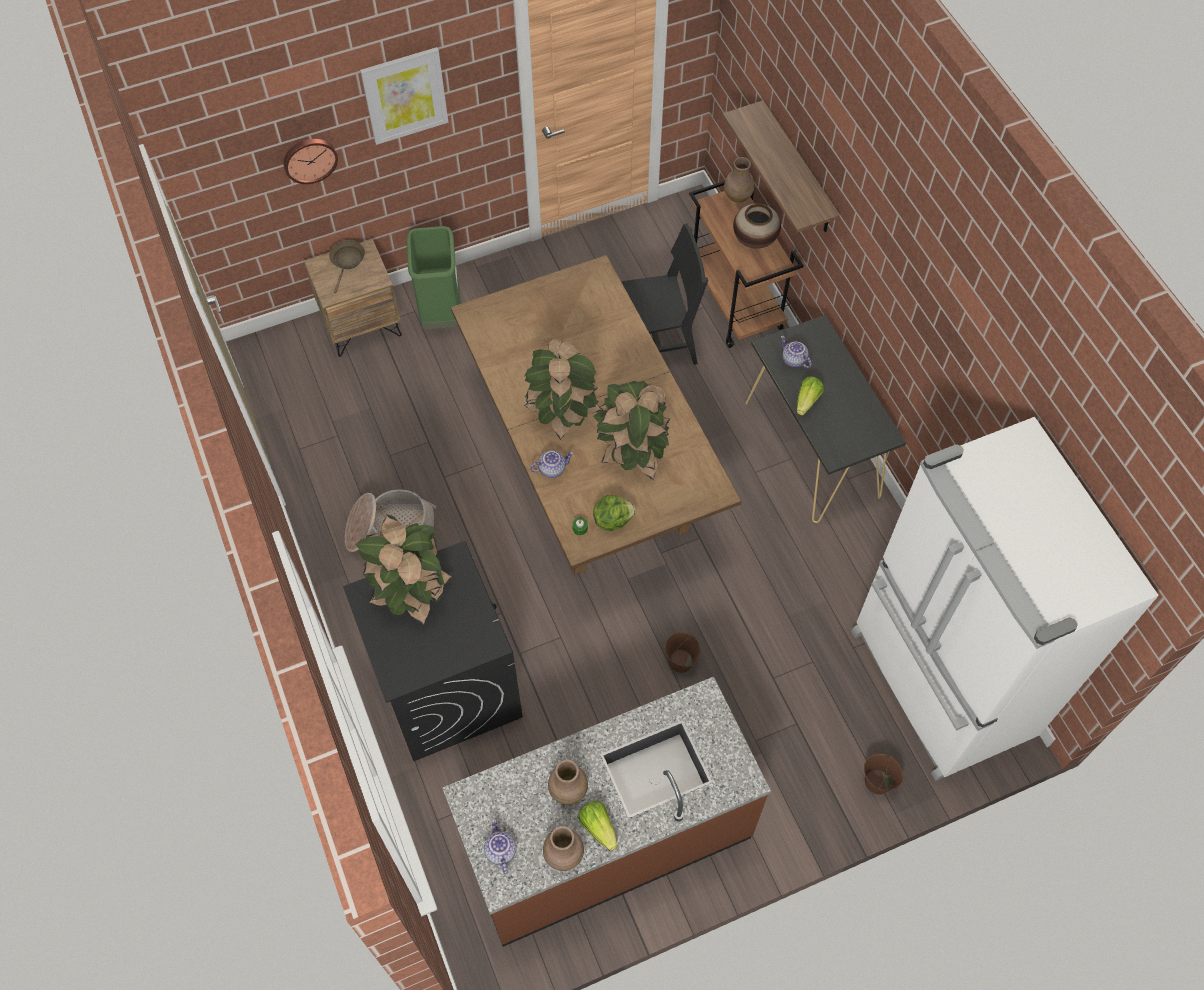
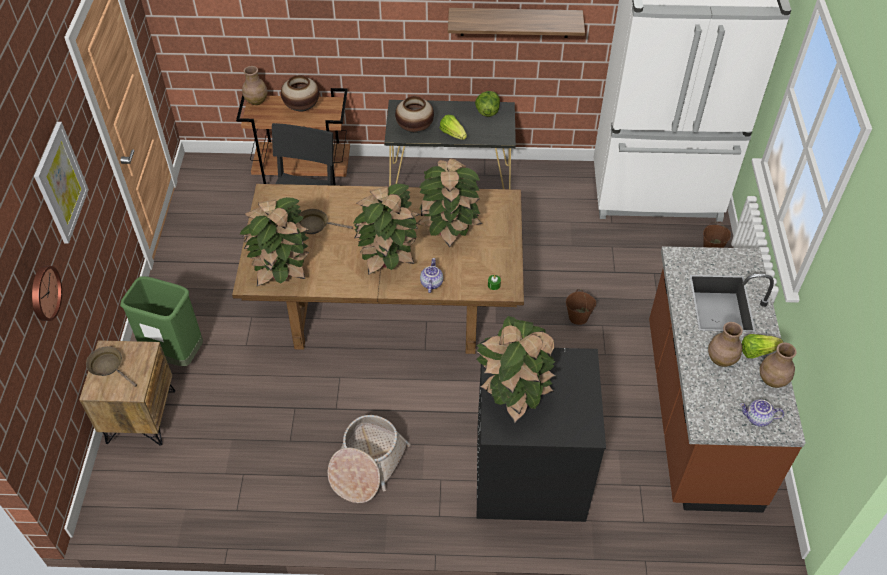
camera: 65 degrees left, 10 degrees down
lettuce [593,495,636,531] -> lettuce moved to [475,91,500,117]
shelf [722,101,840,233] -> shelf moved to [448,8,585,38]
teapot [781,336,812,368] -> vase [395,96,434,133]
none -> potted plant [240,197,310,286]
none -> brown frying pan [298,209,353,234]

